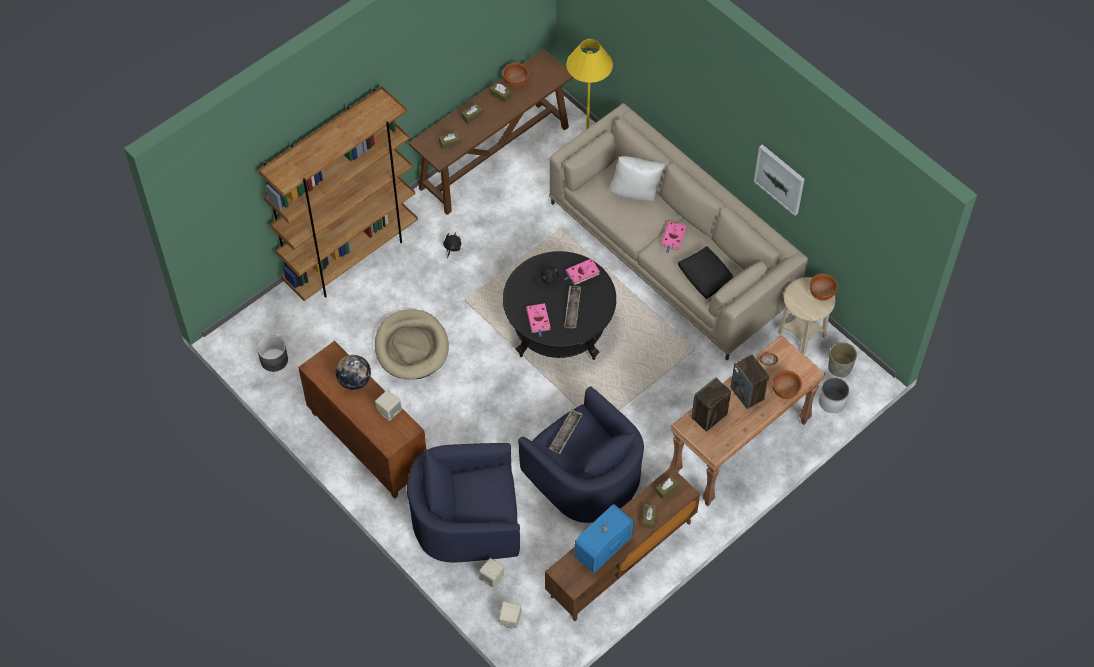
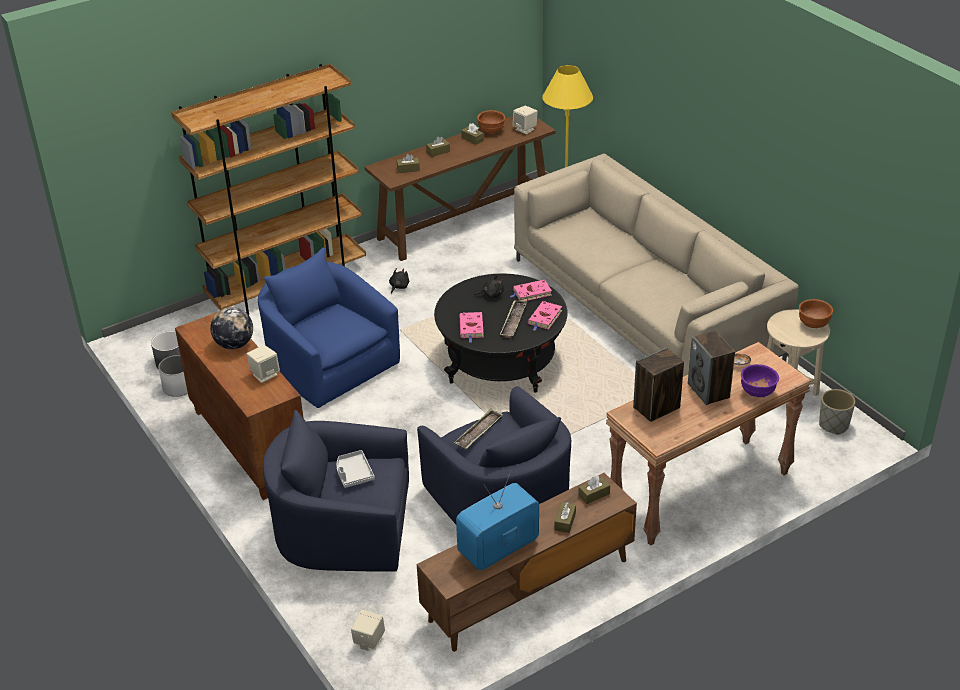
camera: 10 degrees right, 20 degrees down
beige dog bed [375,309,449,379] -> blue armchair [258,247,400,408]
beige speaker [479,558,504,588] -> beige speaker moved to [513,106,538,134]
white pillow [610,156,665,201] -> none
pink book [661,221,686,253] -> pink book moved to [528,301,562,330]
black pillow [678,246,734,299] -> none
picture [754,144,805,216] -> none
brown bowl [772,370,802,399] -> purple bowl [741,364,779,397]
white planter [819,378,849,413] -> white planter moved to [158,355,188,397]
none -> grey tray [337,450,375,488]

